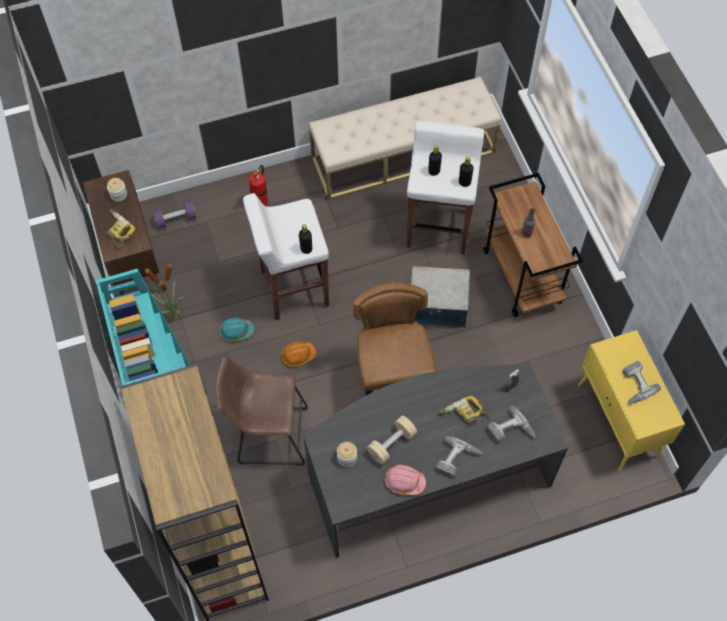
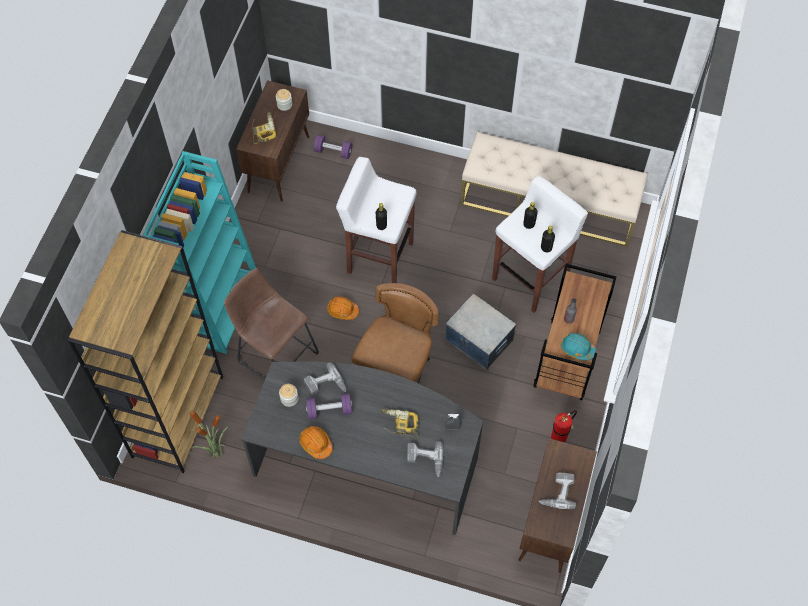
camera: 35 degrees right, 0 degrees up
potted plant [145,262,184,322] -> potted plant moved to [190,410,228,458]
turquoise hard hat [219,317,254,342] -> turquoise hard hat moved to [561,333,596,361]
fire extinguisher [249,165,268,206] -> fire extinguisher moved to [551,410,577,442]
beige dumbbell [367,416,417,464] -> purple dumbbell [306,393,352,419]
pink hard hat [385,465,426,495] -> orange hard hat [299,426,333,459]
power drill [435,436,482,477] -> power drill moved to [304,362,346,394]
yellow cabinet [578,330,685,472] -> brown cabinet [519,438,597,573]

